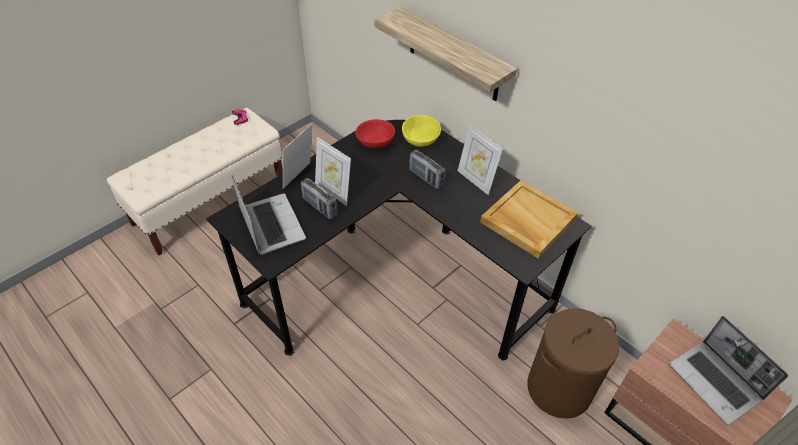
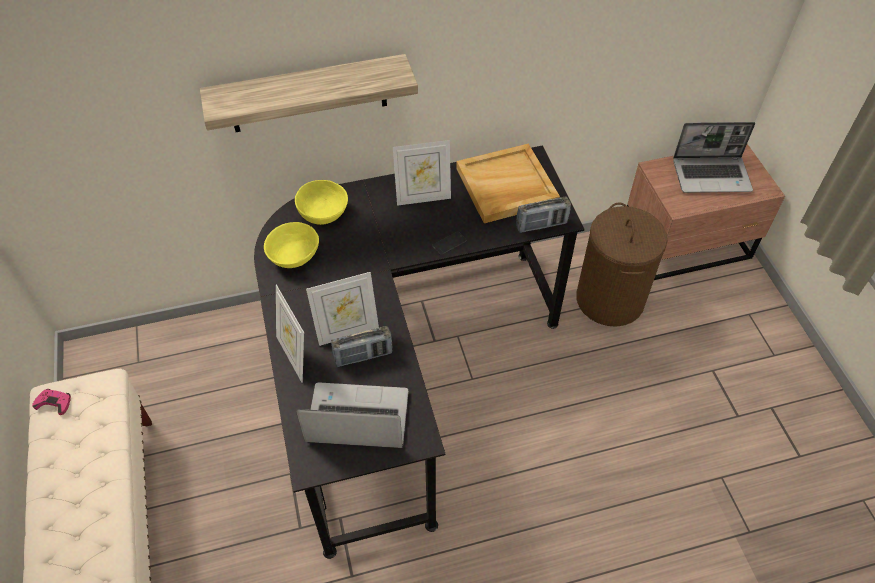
camera: 60 degrees left, 5 degrees up
red bowl [355,119,395,149] -> yellow bowl [264,222,319,268]
radio [409,150,445,189] -> radio moved to [516,197,571,233]

